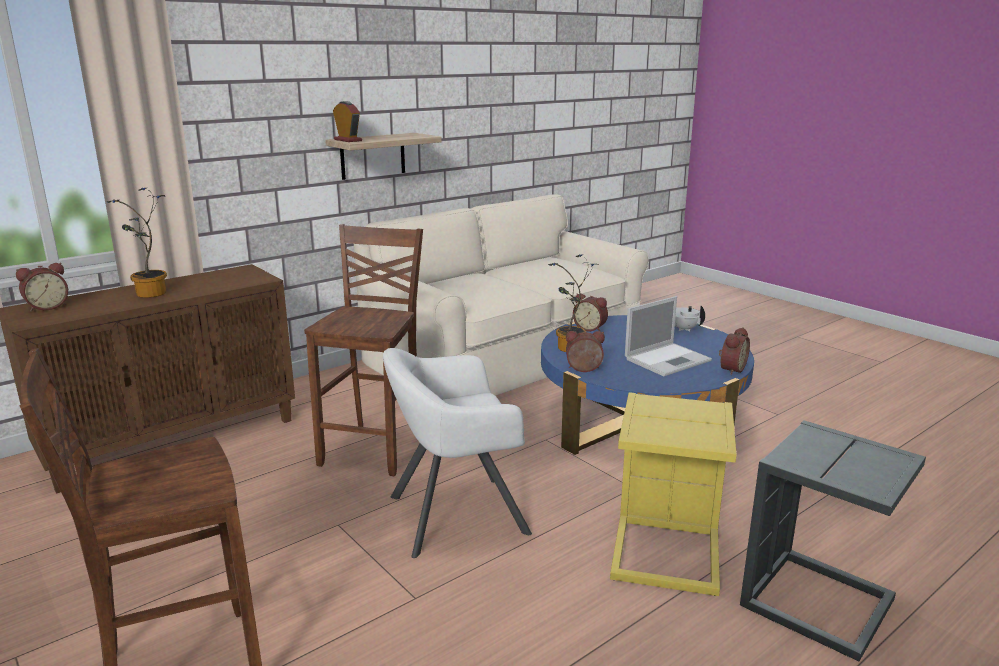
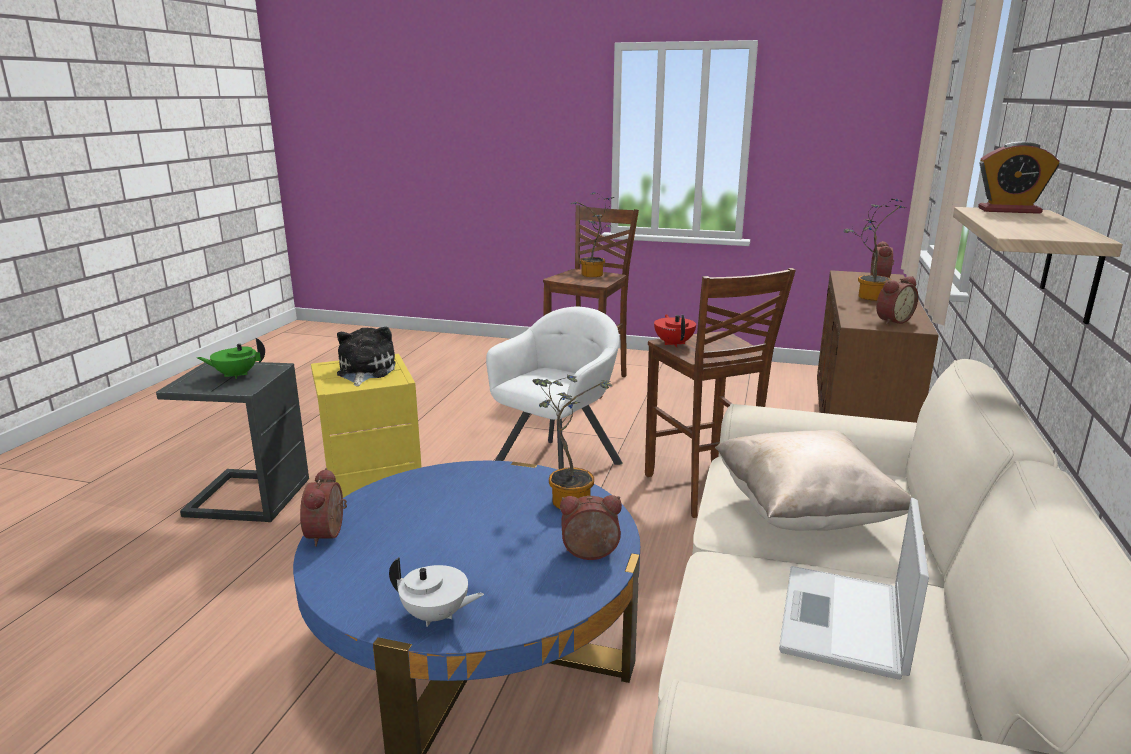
camera: 145 degrees right, 0 degrees up
alarm clock [566,331,605,372] -> alarm clock moved to [876,276,918,325]
laptop [625,296,712,376] -> laptop moved to [779,498,929,680]
none -> green teapot [197,338,265,379]
none -> plush toy [337,327,396,386]
none -> potted plant [571,193,614,277]
none -> red teapot [654,314,696,347]
none -> beige pillow [715,430,912,531]

